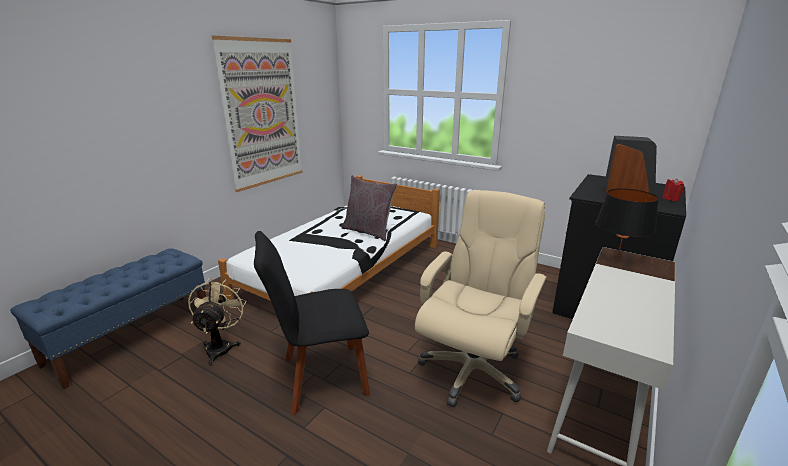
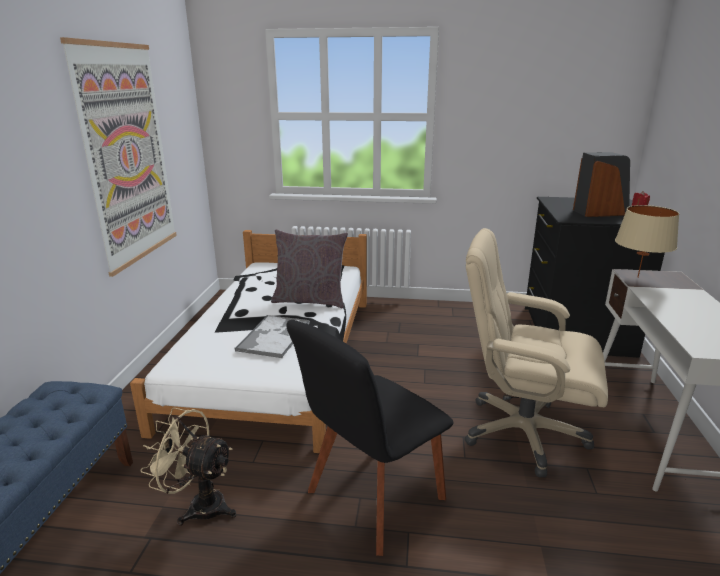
camera: 25 degrees left, 0 degrees up
beige fan [188,278,246,366] -> beige fan turned 45 degrees counterclockwise [140,407,236,526]
beige office chair [415,190,547,407] -> beige office chair turned 75 degrees counterclockwise [464,228,608,477]
black table lamp [595,188,659,258] -> beige table lamp [615,205,679,278]
none -> tray [234,315,310,358]

